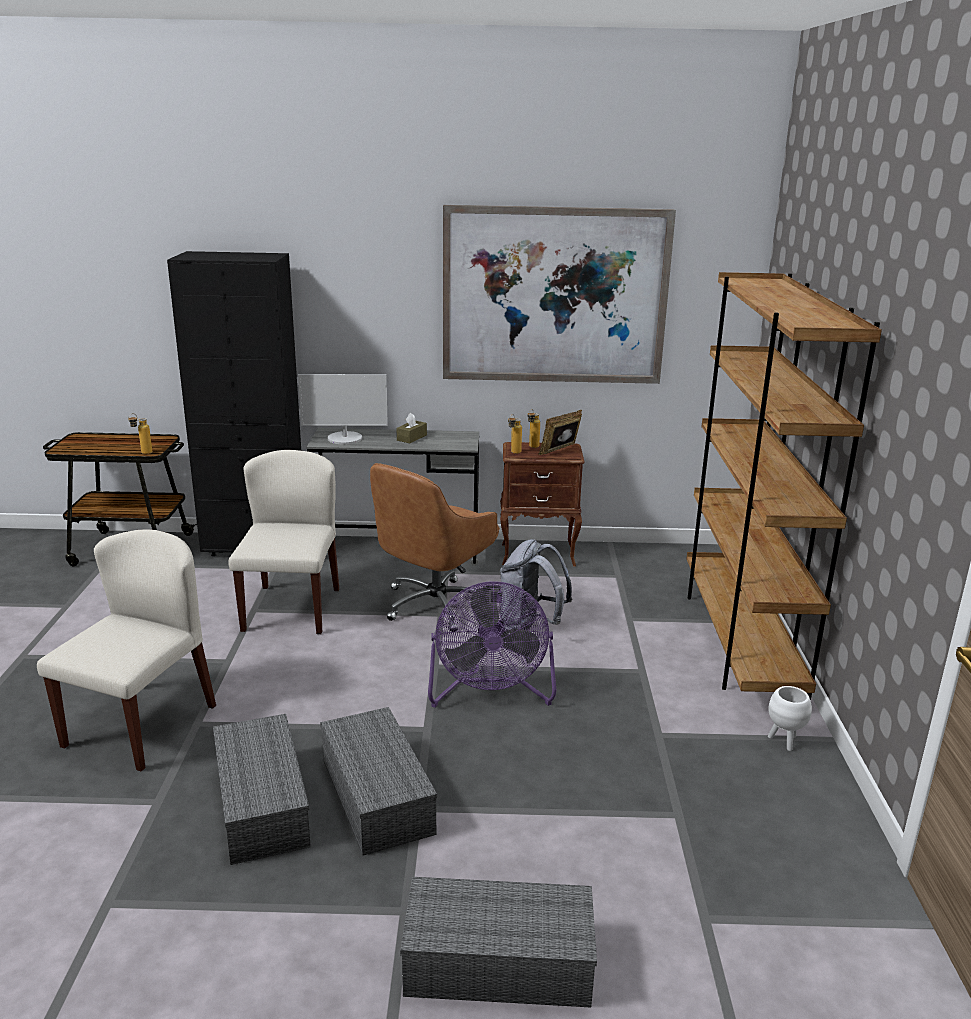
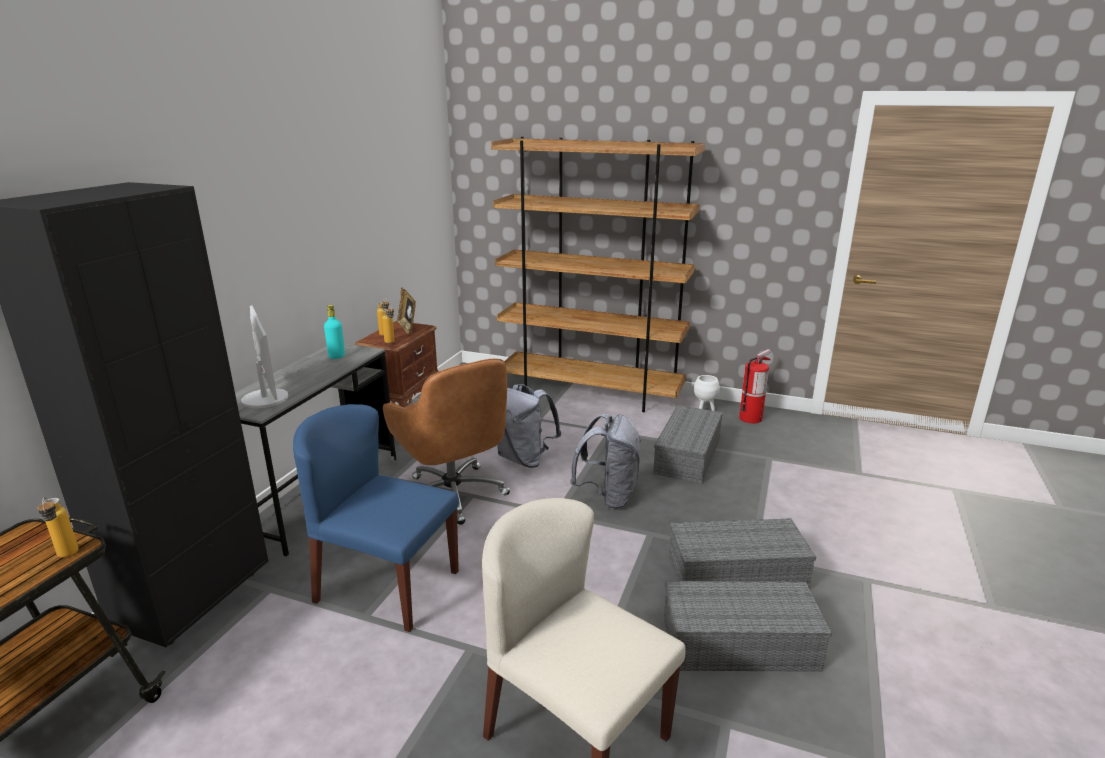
camera: 70 degrees left, 0 degrees up
beige chair [228,450,339,634] -> blue chair [293,404,459,632]
monitor [298,374,388,444] -> monitor turned 45 degrees counterclockwise [241,306,288,408]
brown tissue box [397,413,427,443] -> none
grey storage box [400,877,597,1007] -> grey storage box moved to [653,405,723,484]
purple fan [428,581,556,708] -> grey backpack [570,414,641,509]
picture [443,205,676,384] -> none
none -> turquoise bottle [324,305,345,359]
none -> fire extinguisher [739,349,771,423]

